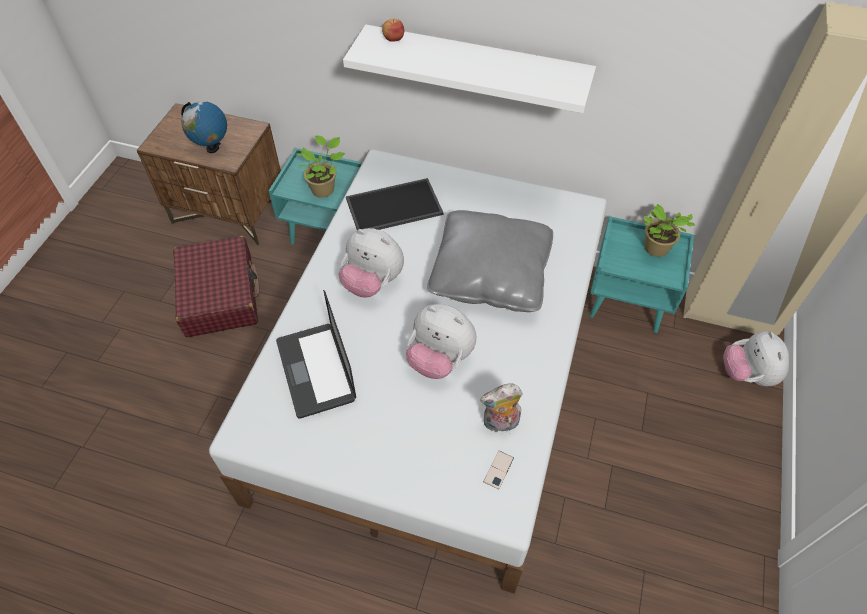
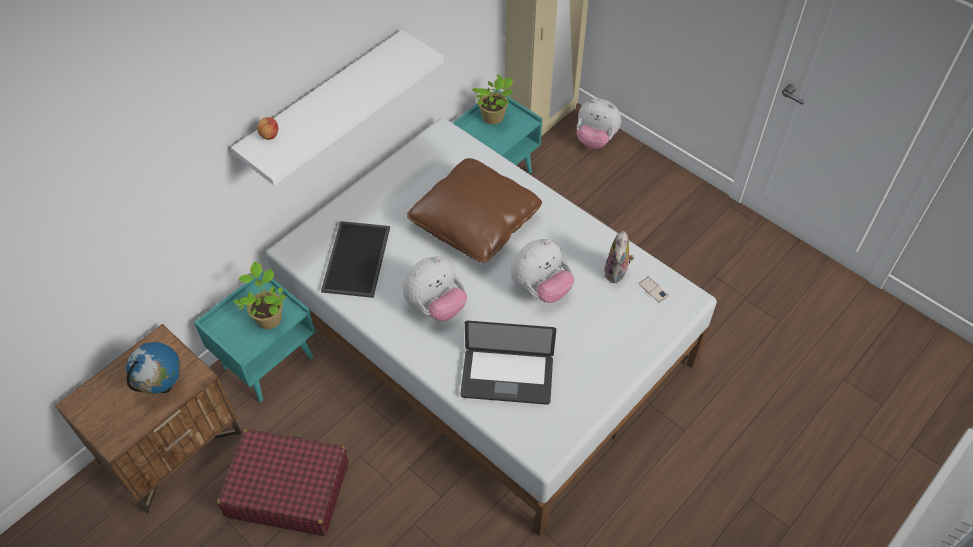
camera: 65 degrees left, 0 degrees up
grey pillow [427,210,553,312] -> brown pillow [407,158,542,263]

